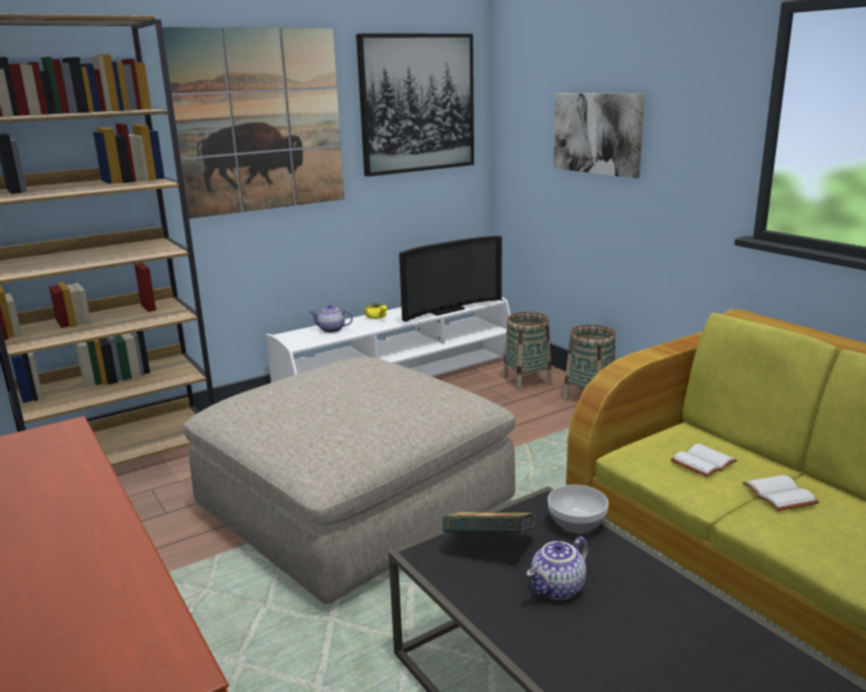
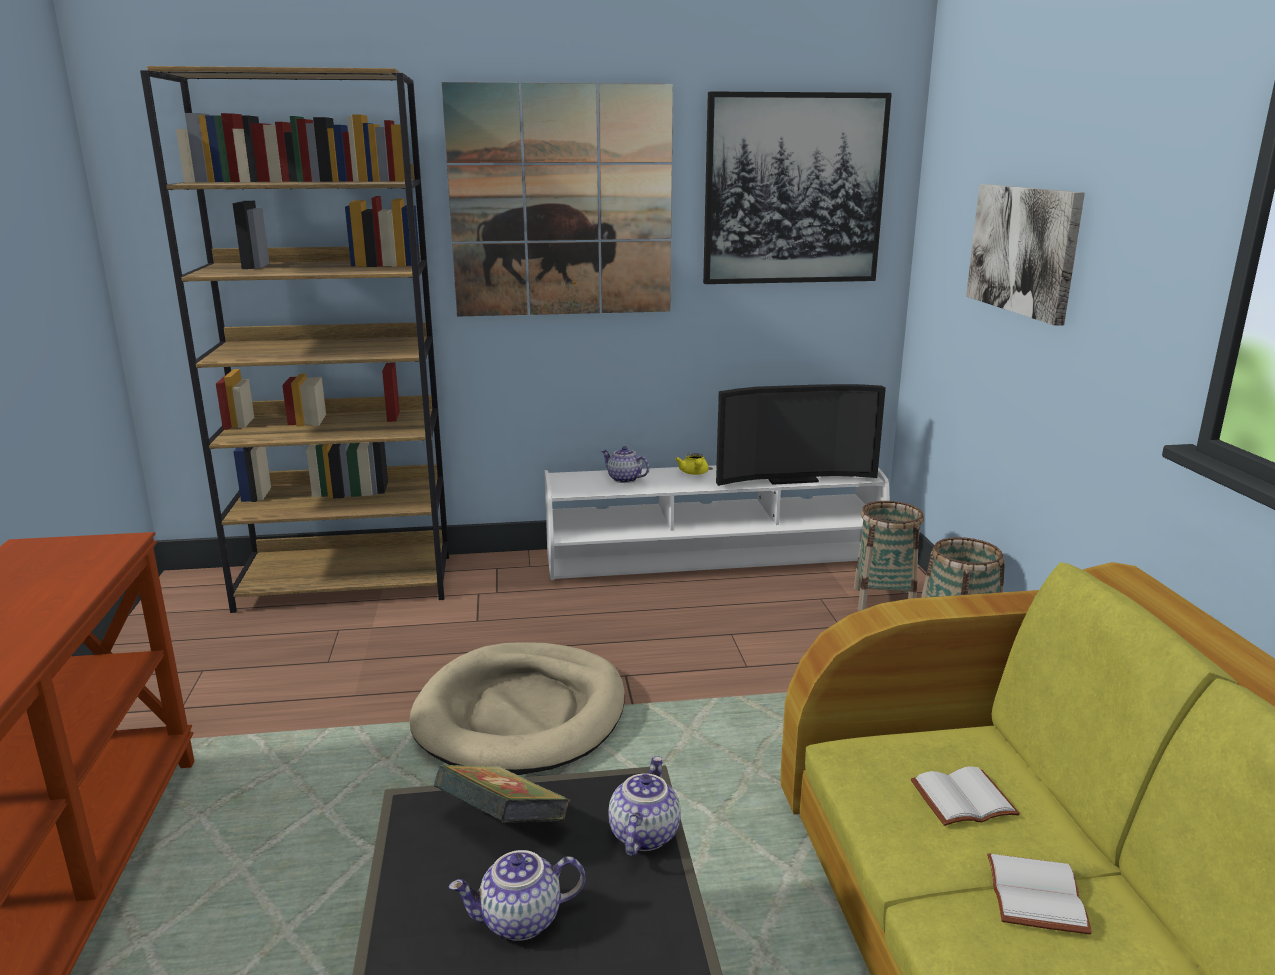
camera: 25 degrees right, 0 degrees up
beige ottoman [183,357,516,604] -> beige dog bed [409,642,625,775]
bowl [548,485,609,533] -> teapot [608,756,680,856]

